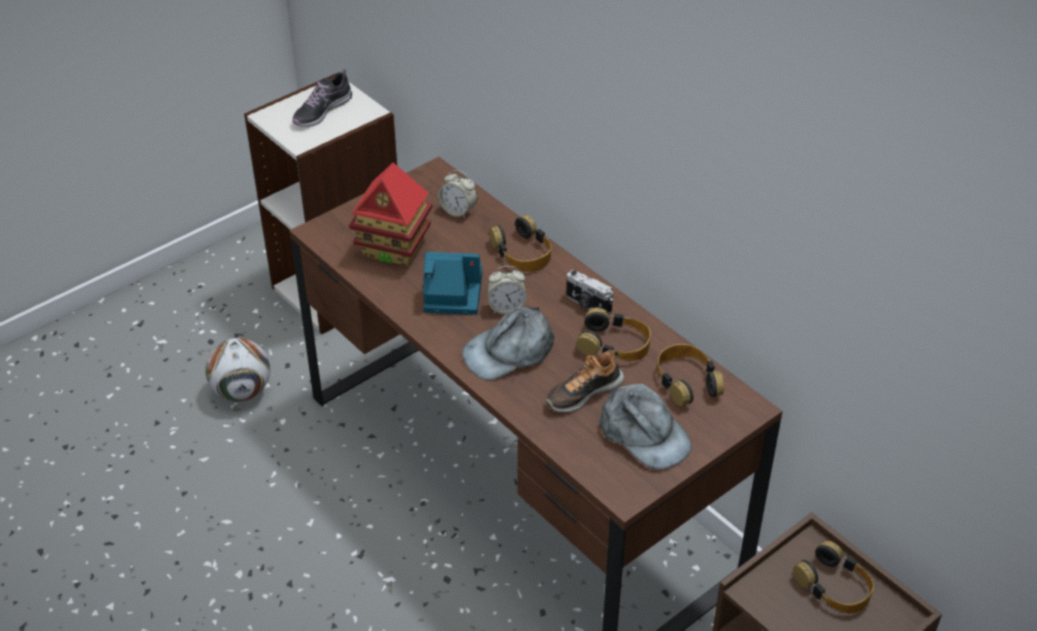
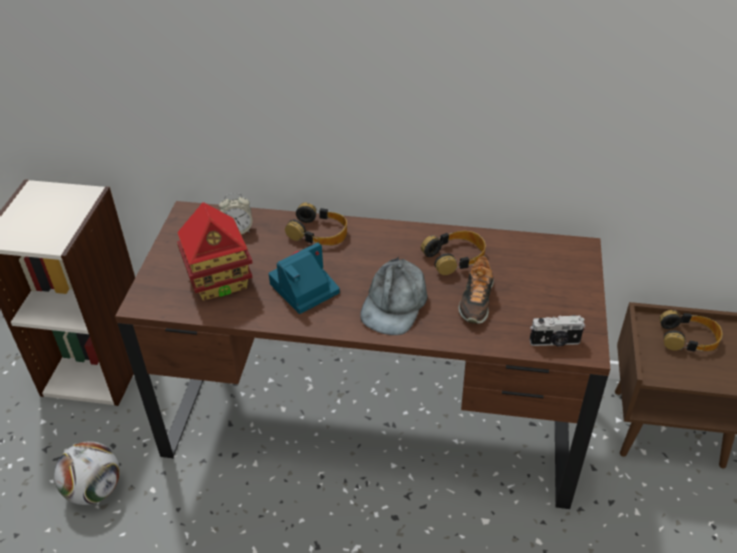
camera: 40 degrees left, 0 degrees up
shoe [292,69,352,127] -> none
alarm clock [487,266,527,315] -> none
camera [566,270,613,315] -> camera moved to [530,315,585,346]
grey cap [599,384,692,469] -> none
headphones [657,344,724,406] -> none

